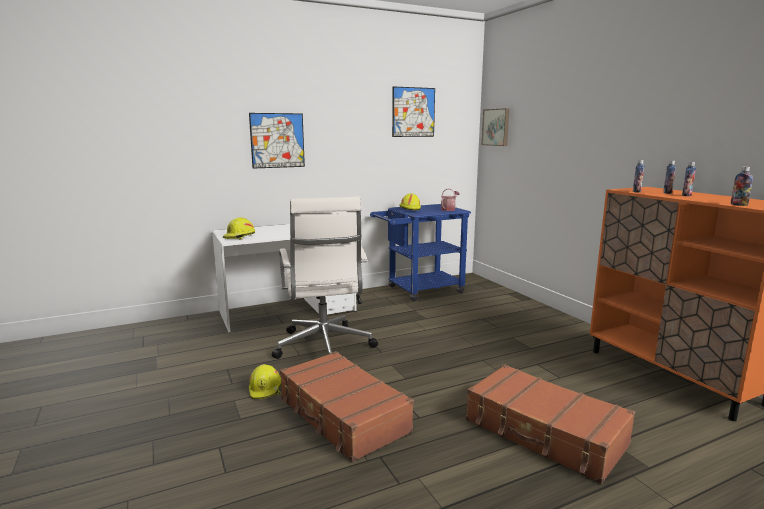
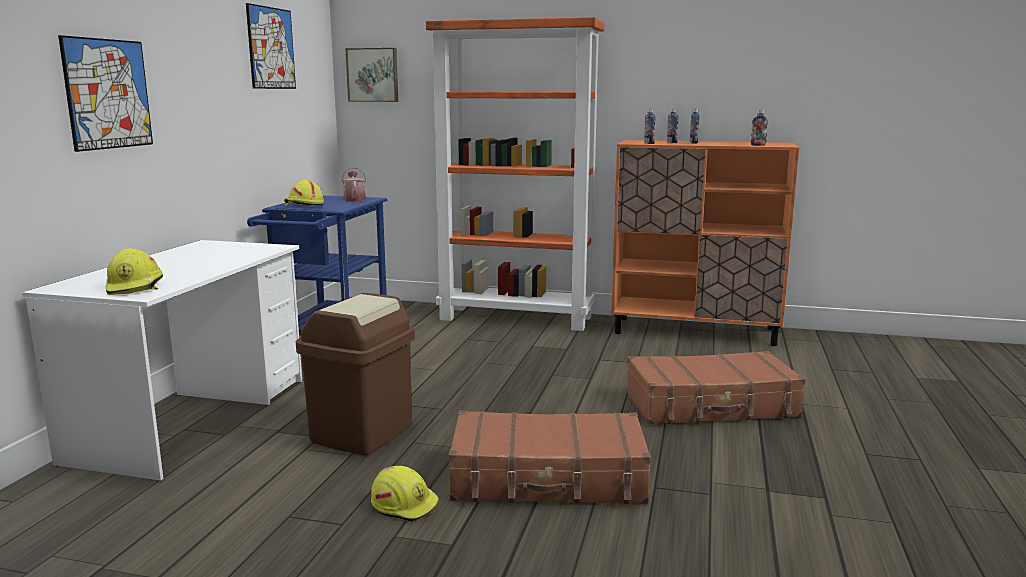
camera: 50 degrees left, 0 degrees up
white office chair [272,196,378,359] -> brown trash can [296,293,415,455]
none -> orange bookcase [426,17,604,331]

